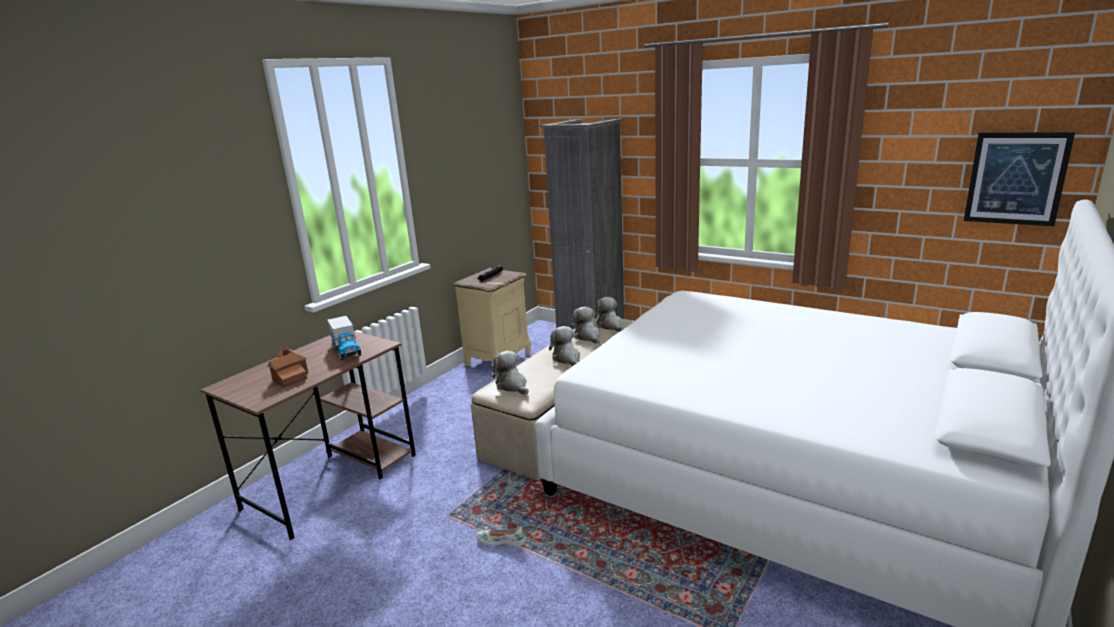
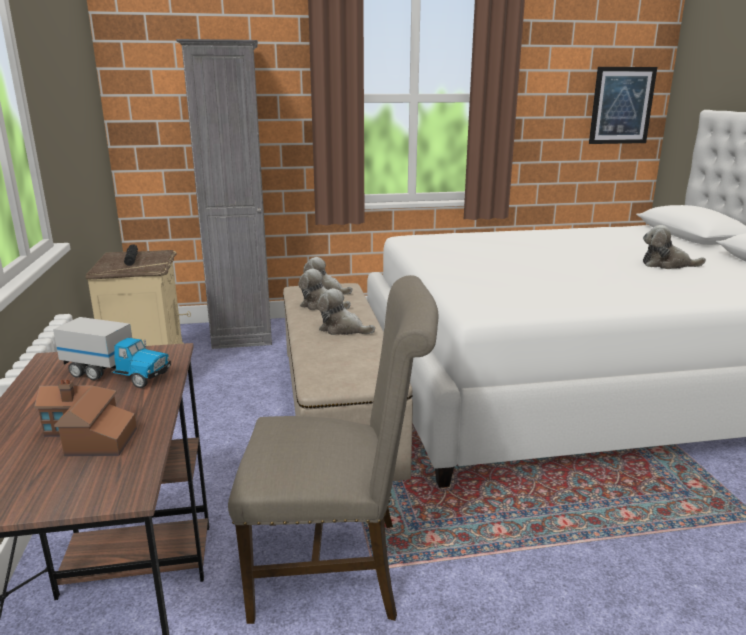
camera: 45 degrees left, 0 degrees up
white shoe [476,527,526,547] -> none
plush toy [492,351,529,395] -> plush toy moved to [643,225,706,269]
none -> beige chair [228,275,438,624]

